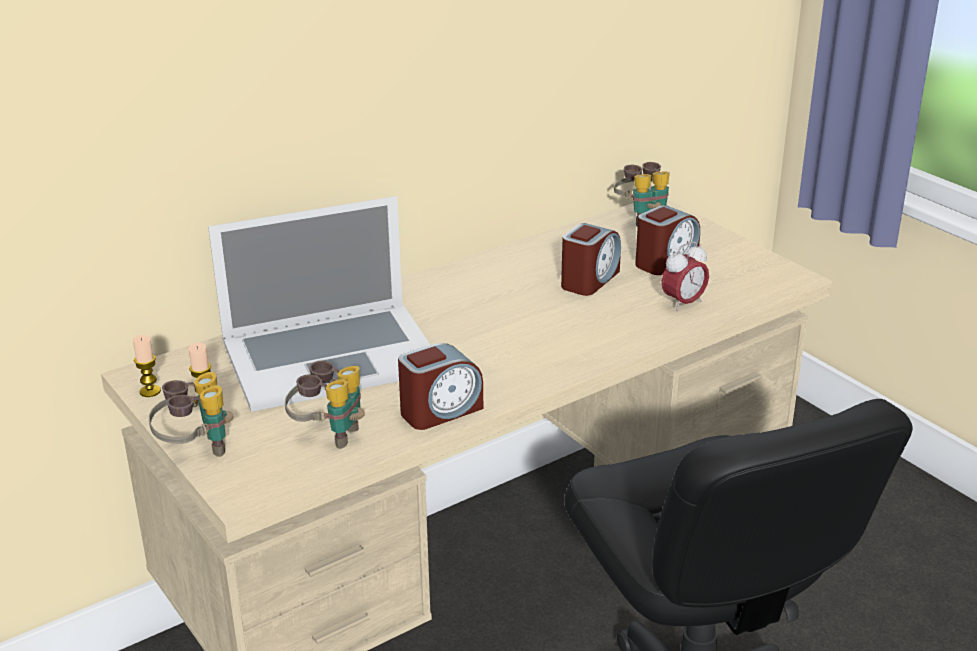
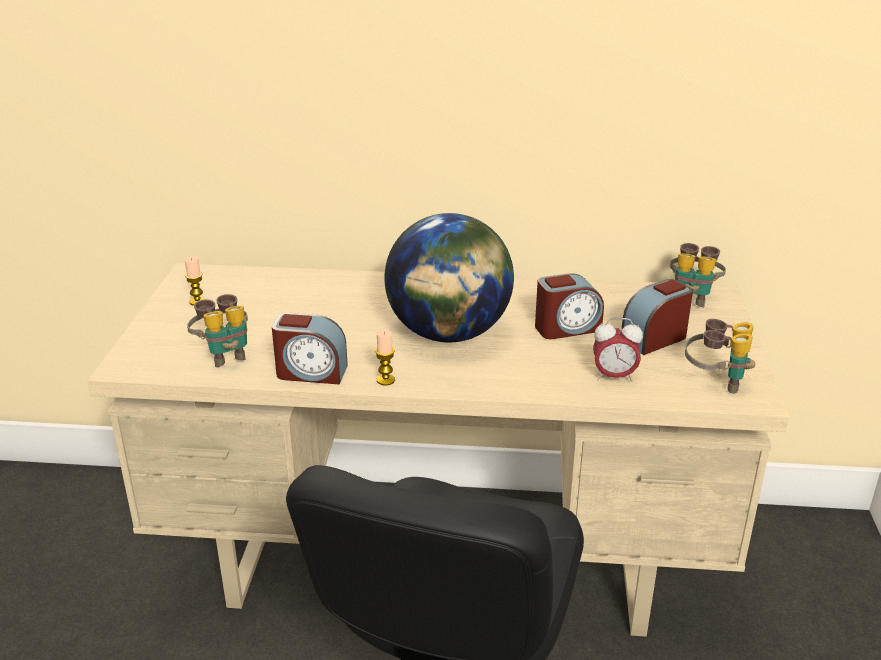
camera: 40 degrees right, 0 degrees up
candle [133,335,161,397] -> candle moved to [375,329,395,386]
binoculars [149,372,233,457] -> binoculars moved to [685,319,756,394]
laptop [208,196,430,412] -> none
alarm clock [635,205,700,275] -> alarm clock turned 150 degrees clockwise [622,279,693,355]
none -> globe [384,213,514,342]

